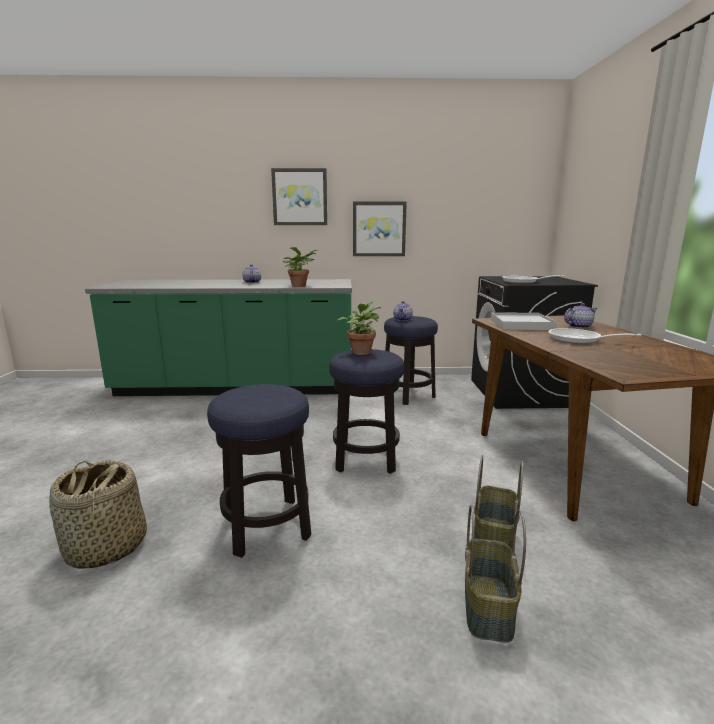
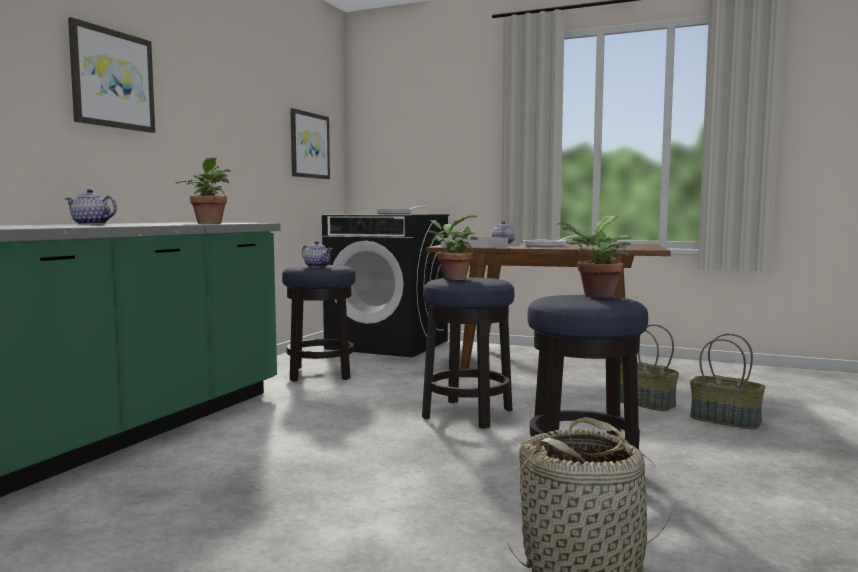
camera: 65 degrees left, 10 degrees down
picture [353,201,407,256] -> picture moved to [290,108,330,179]
none -> potted plant [556,216,631,298]

